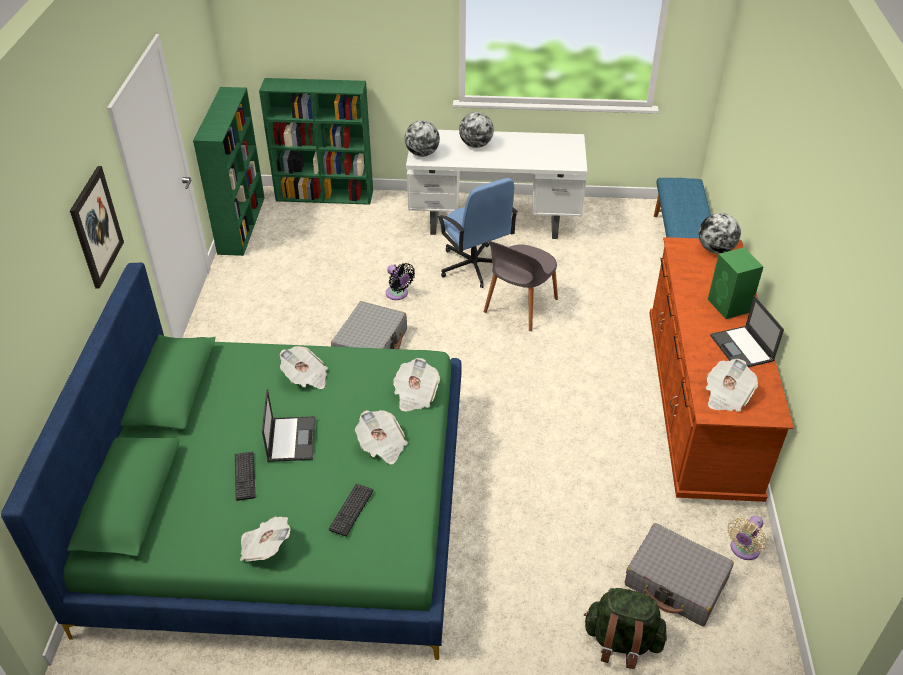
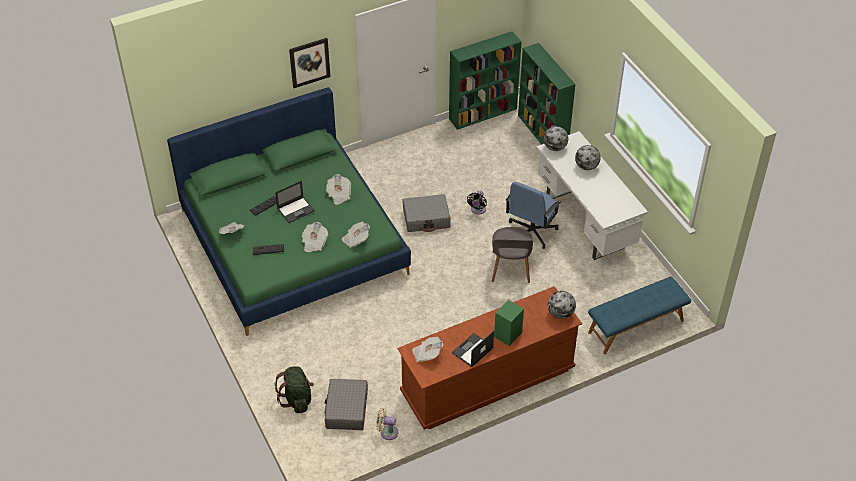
camera: 60 degrees right, 5 degrees up
grey chair [484,241,558,331] -> grey chair turned 90 degrees counterclockwise [492,227,533,283]

